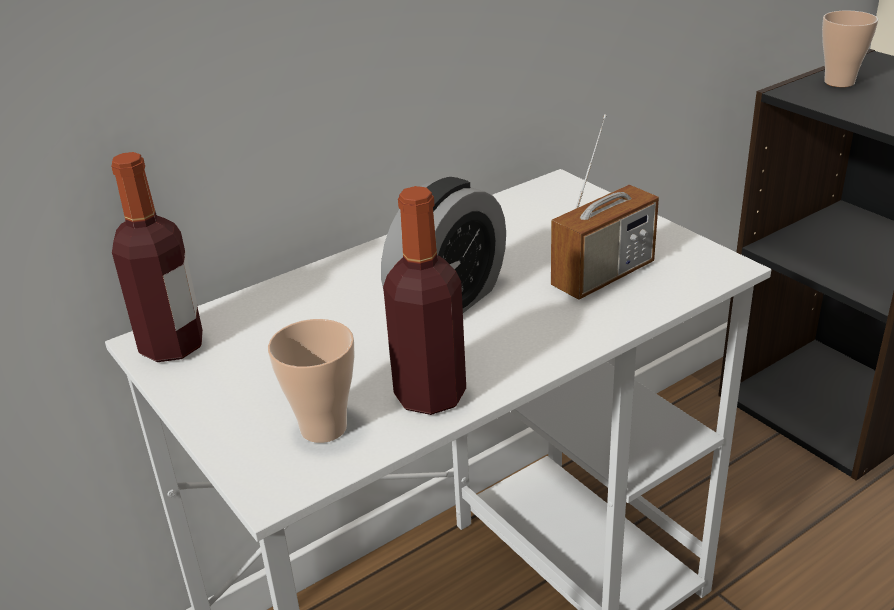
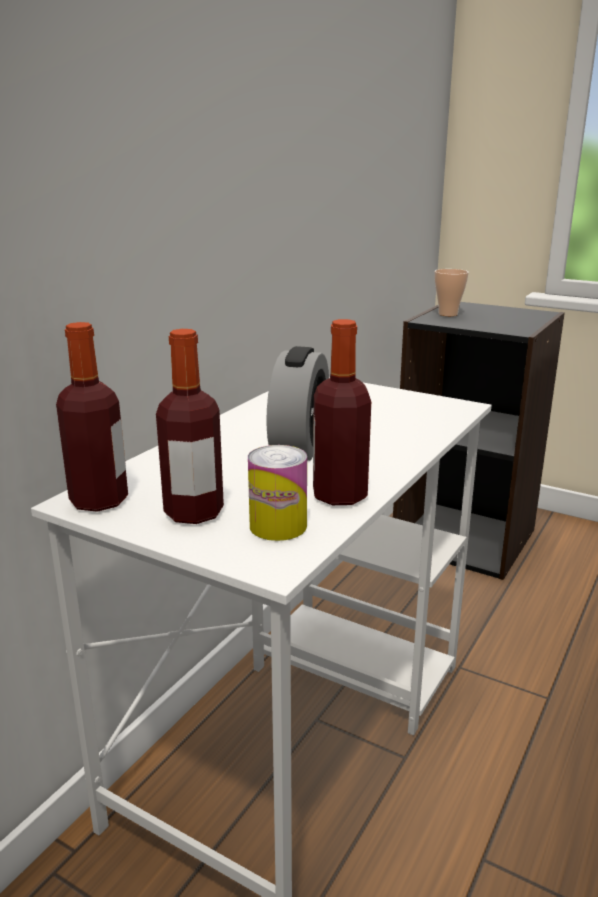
camera: 25 degrees left, 10 degrees down
cup [268,319,355,443] -> can [248,445,307,541]
radio [551,114,659,300] -> none
none -> bottle [156,329,224,524]

